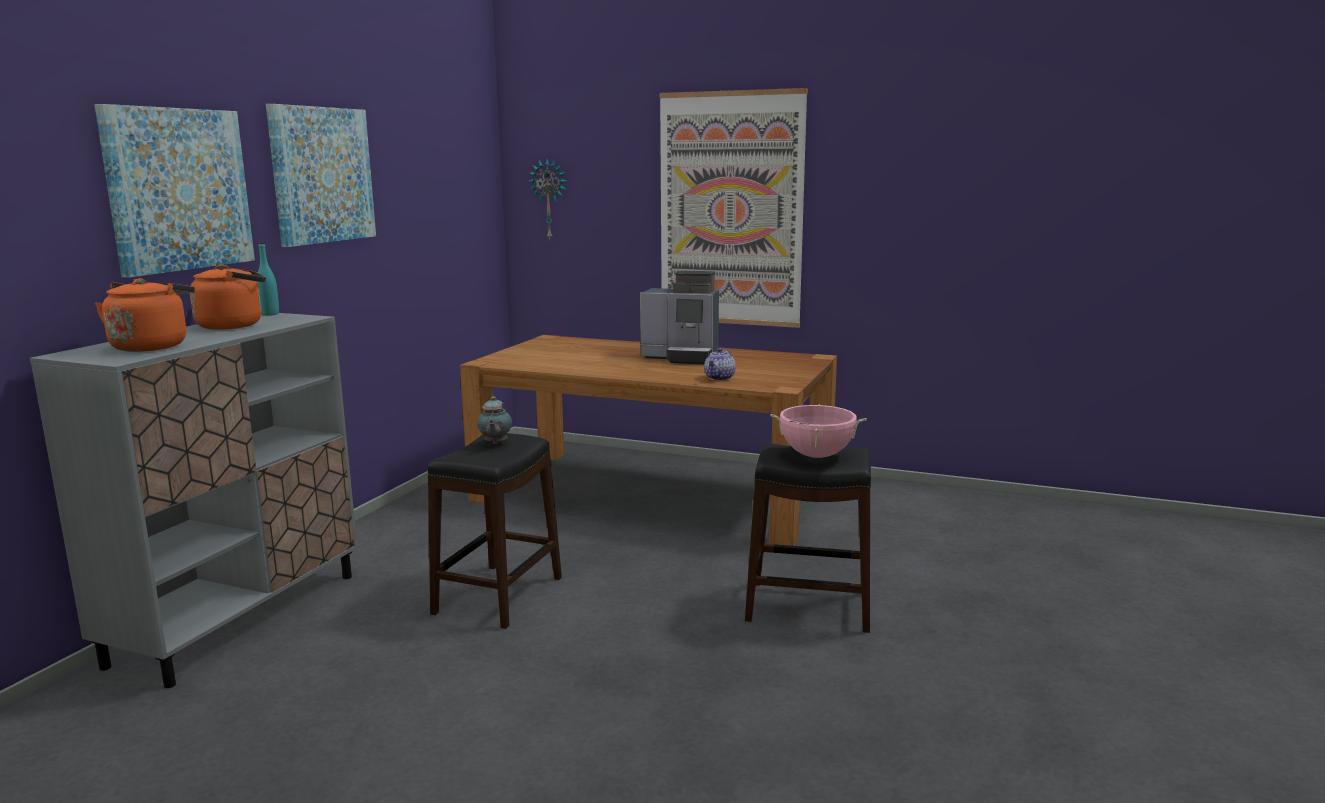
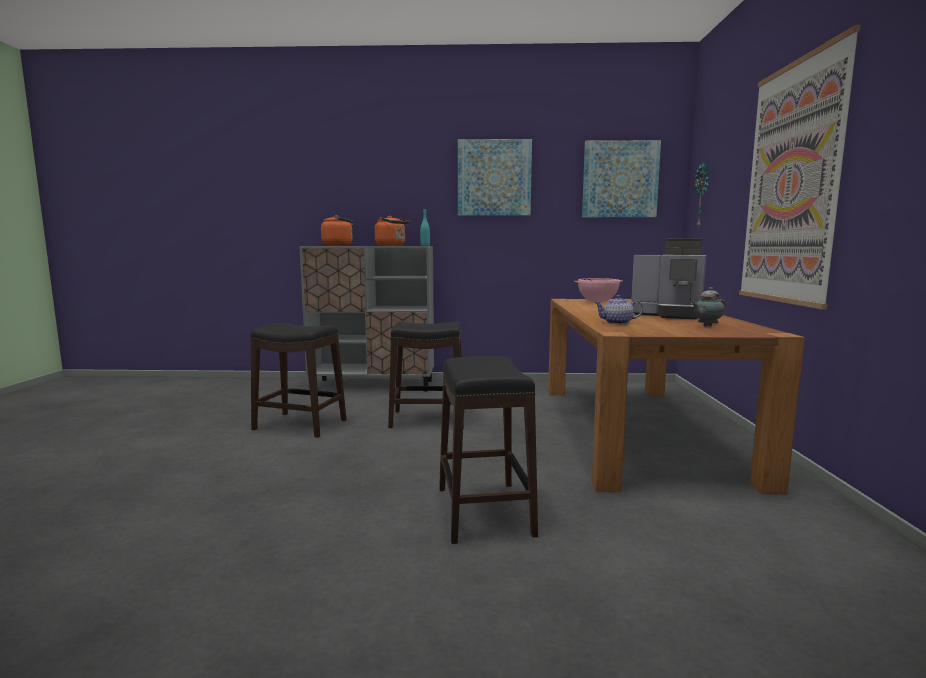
camera: 70 degrees right, 5 degrees down
picture [94,104,255,278] -> picture moved to [582,140,661,217]
teapot [477,396,512,444] -> teapot moved to [691,287,726,327]
coffee machine [640,271,719,364] -> coffee machine turned 60 degrees counterclockwise [631,238,706,320]
pink cooking pot [770,404,867,458] -> pink cooking pot moved to [574,278,623,303]
none -> black stool [251,323,347,438]

